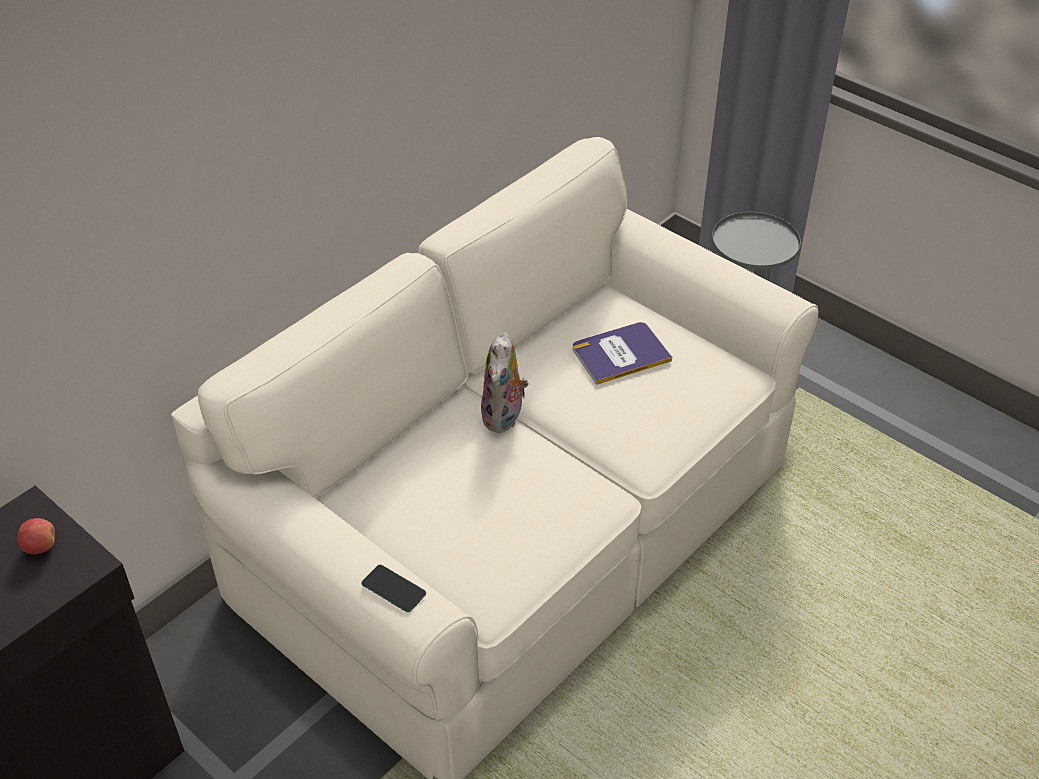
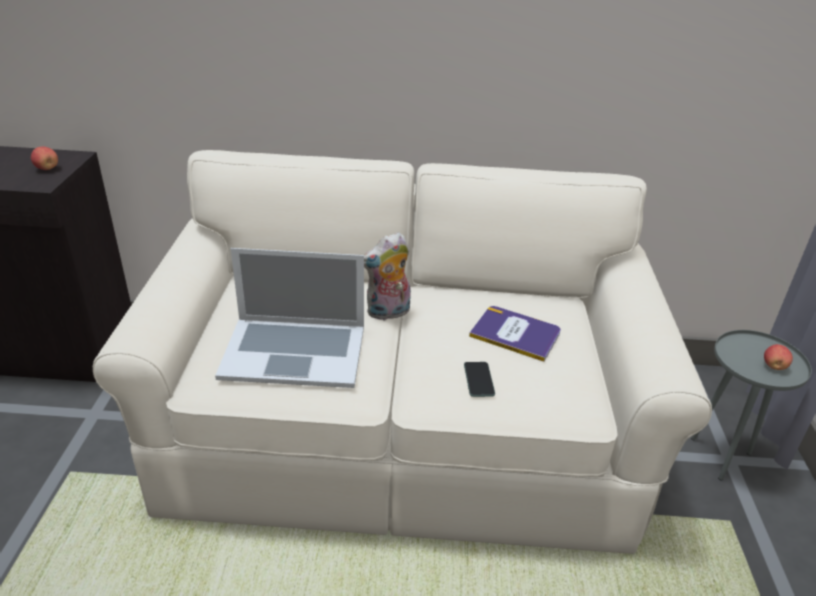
camera: 50 degrees right, 10 degrees down
phone [362,565,426,612] -> phone moved to [464,362,495,397]
none -> laptop [215,248,364,388]
none -> apple [764,344,793,370]

